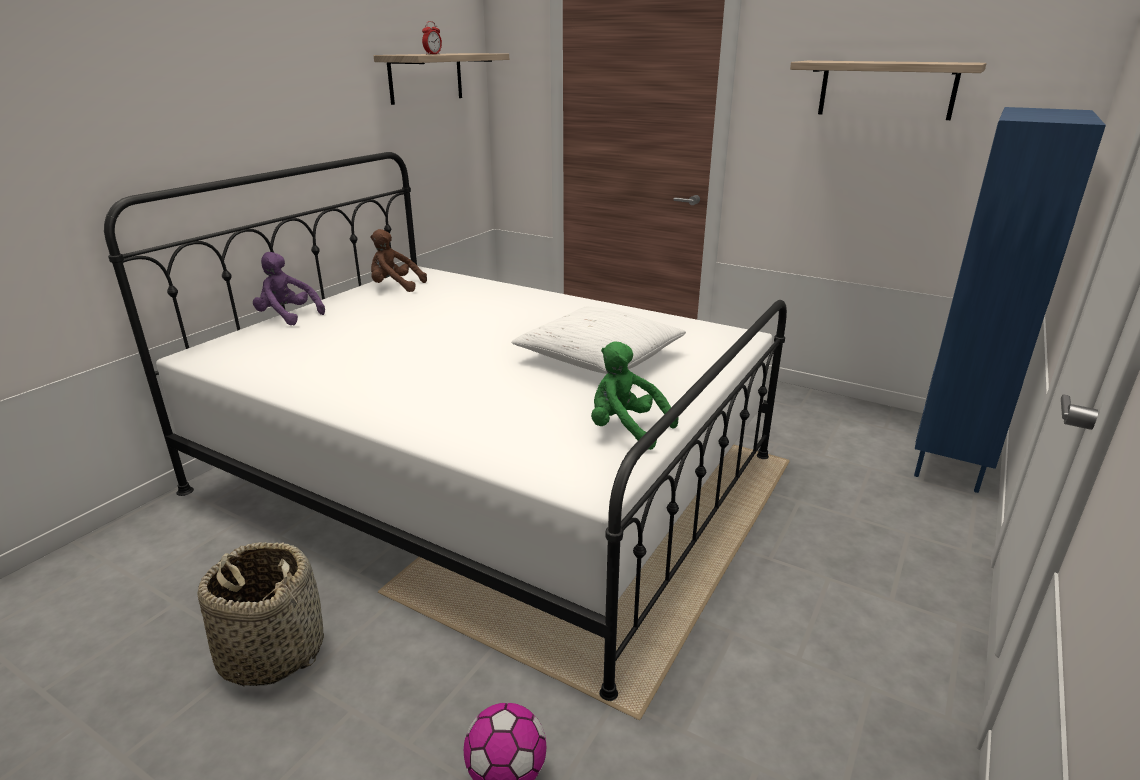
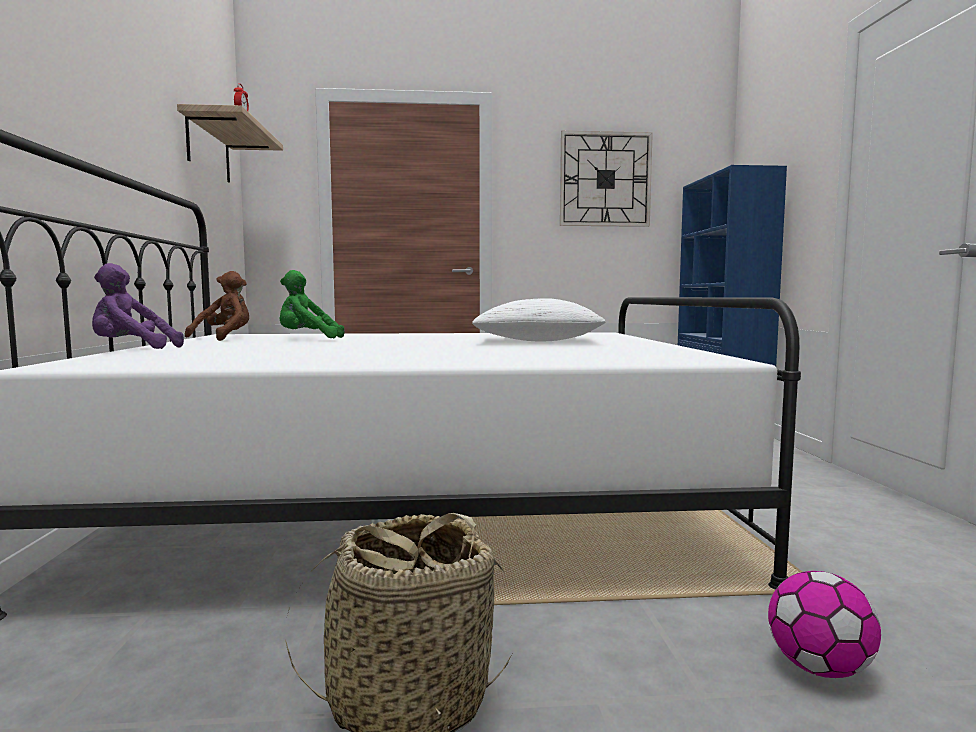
camera: 35 degrees left, 20 degrees down
brown plush toy [370,229,427,292] -> brown plush toy turned 135 degrees clockwise [185,271,249,341]
green plush toy [591,342,679,450] -> green plush toy moved to [279,270,345,338]
shelf [790,61,987,120] -> wall clock [560,131,653,227]

